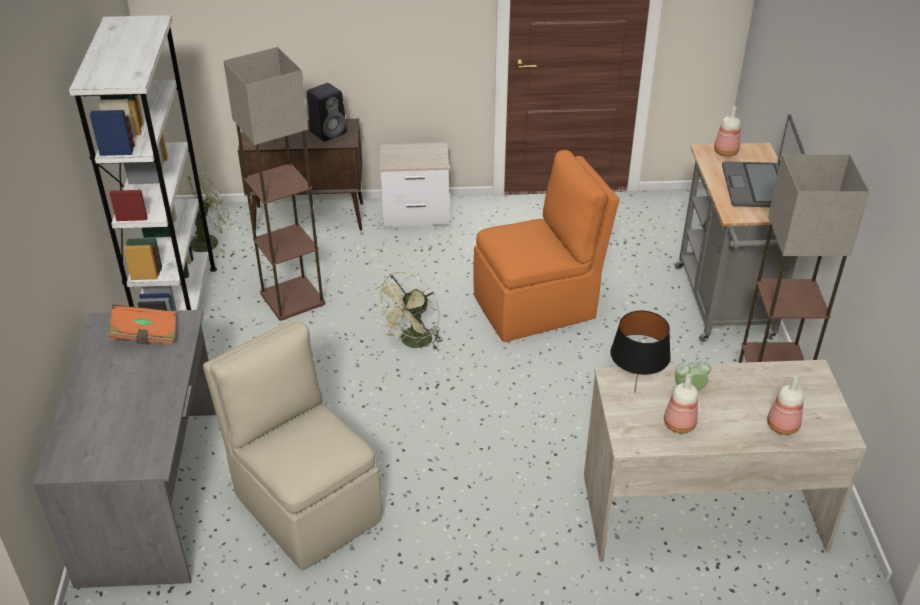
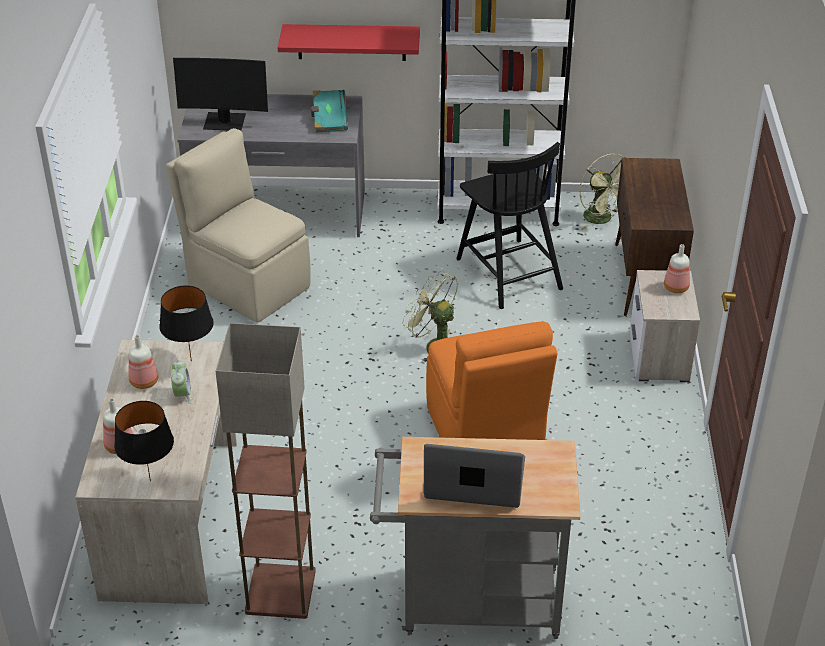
camera: 95 degrees right, 0 degrees up
orange book [108,304,176,345] -> turquoise book [311,90,348,133]
beige chair [203,321,382,570] -> beige chair turned 105 degrees counterclockwise [166,128,311,323]
floor lamp [223,47,325,321] -> black chair [456,142,563,309]
black speaker [307,83,347,142] -> none
bottle [714,106,741,157] -> bottle moved to [664,244,690,293]
none -> black table lamp [114,401,174,481]
none -> monitor [173,58,268,130]
none -> red shelf [278,24,420,61]

